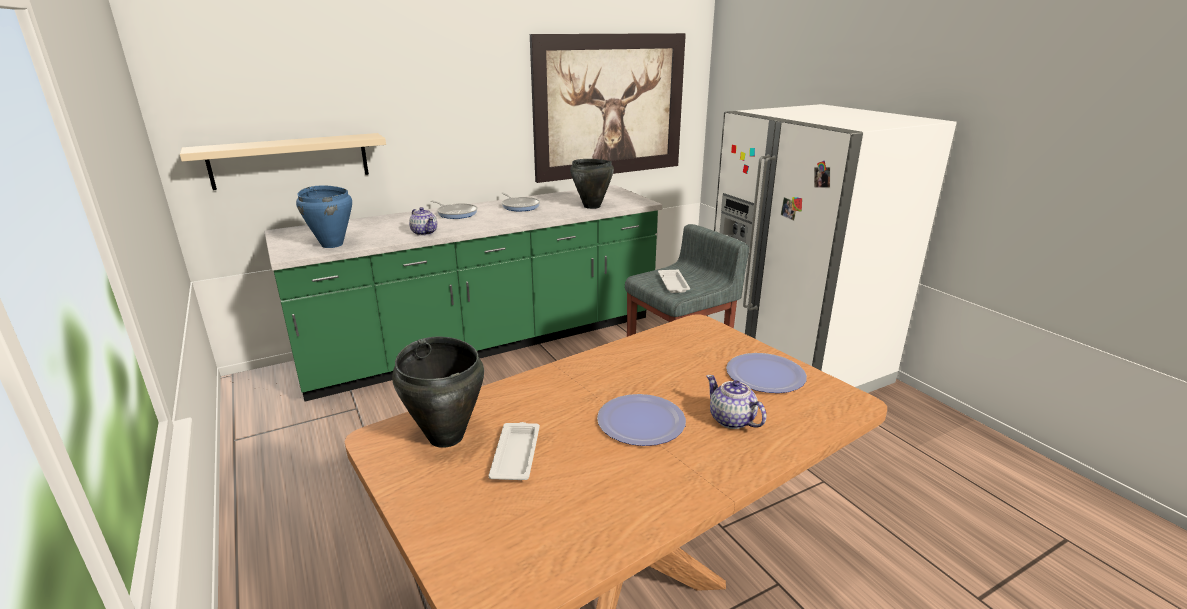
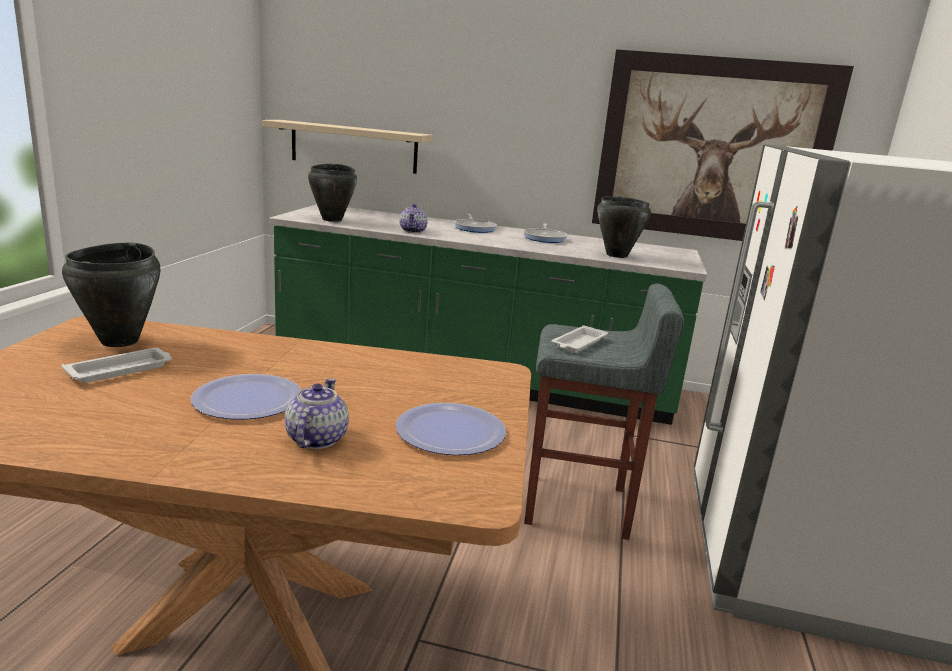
camera: 40 degrees right, 5 degrees down
blue cooking pot [296,185,352,248] -> black cooking pot [308,164,357,222]

